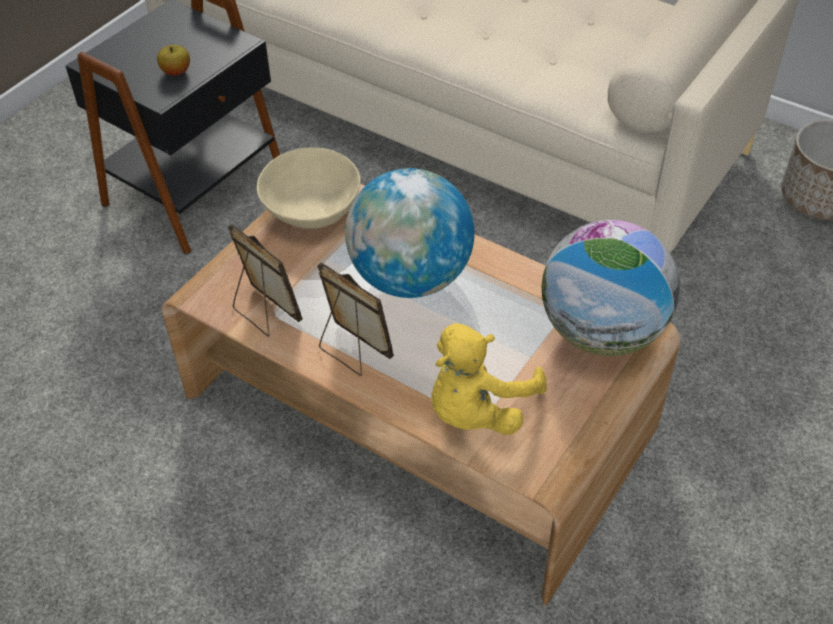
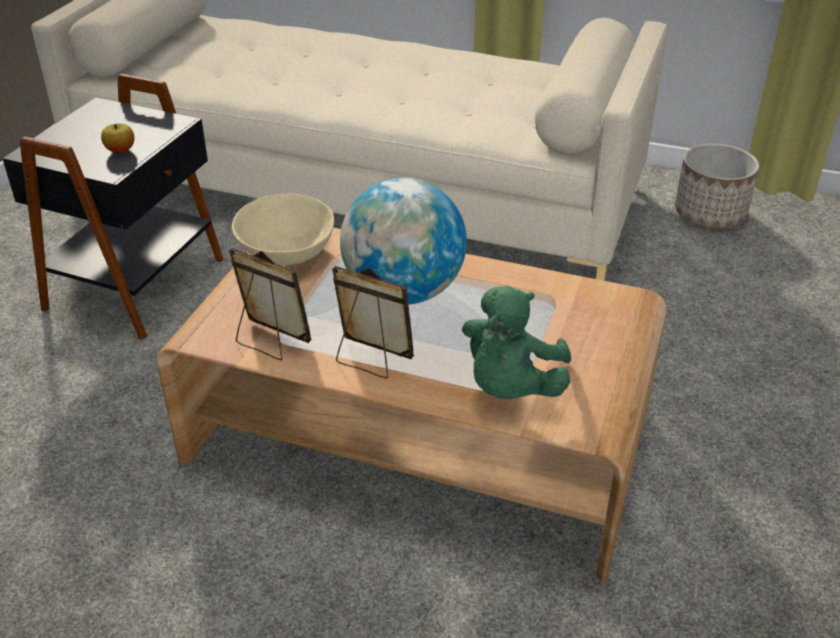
camera: 15 degrees left, 10 degrees down
yellow plush toy [431,323,547,435] -> green plush toy [462,285,571,399]
globe [542,220,680,356] -> none

